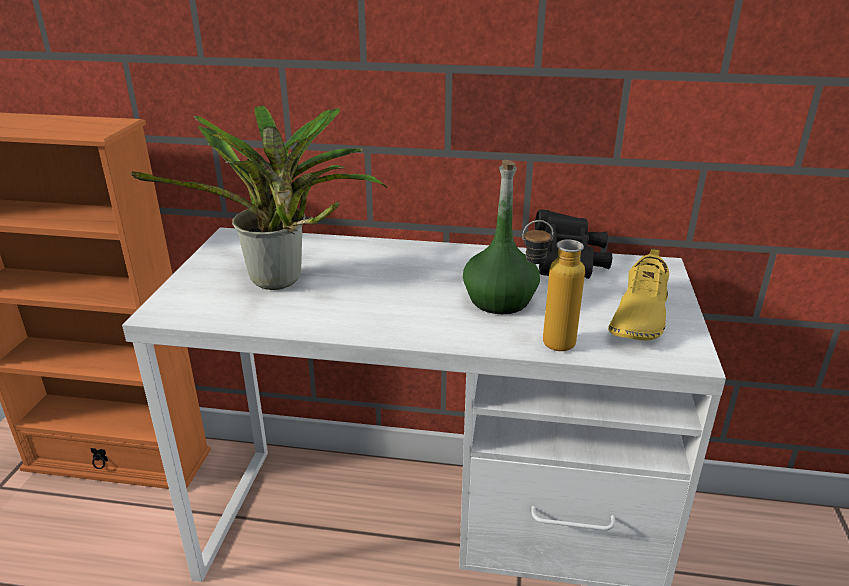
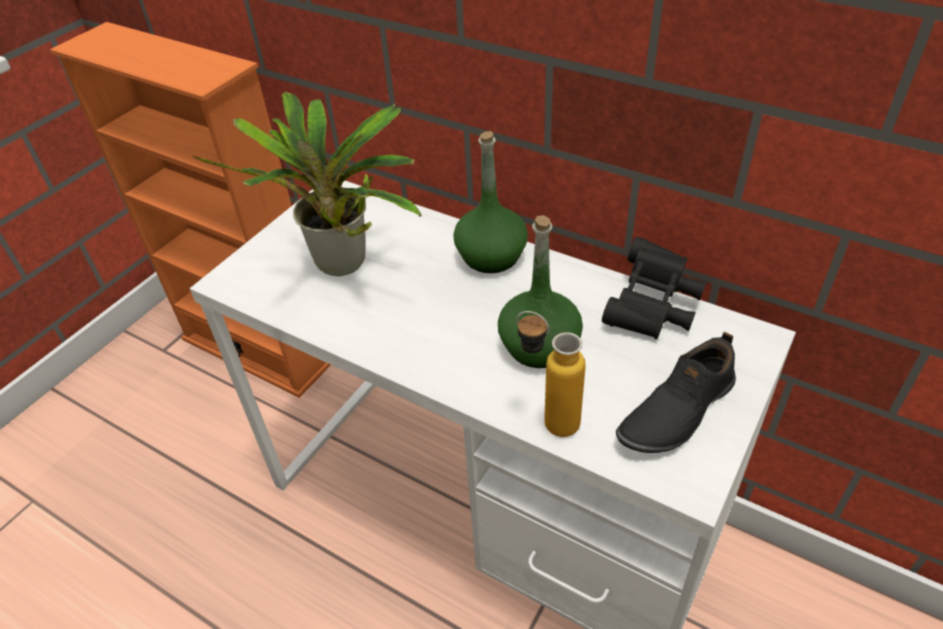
camera: 25 degrees right, 15 degrees up
yellow shoe [608,248,669,340] -> black shoe [616,332,736,453]
none -> green bottle [453,131,528,273]

